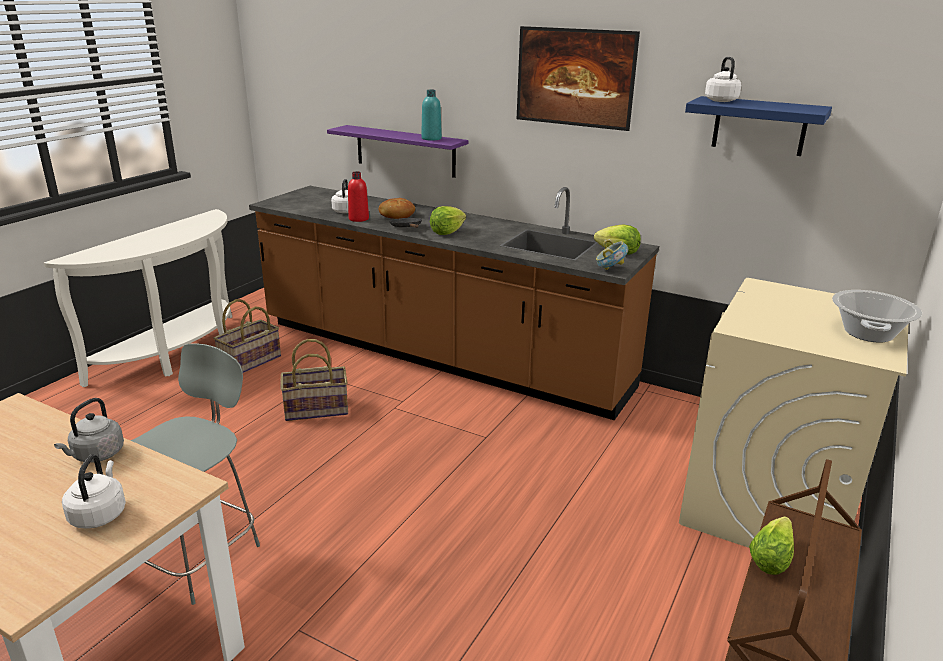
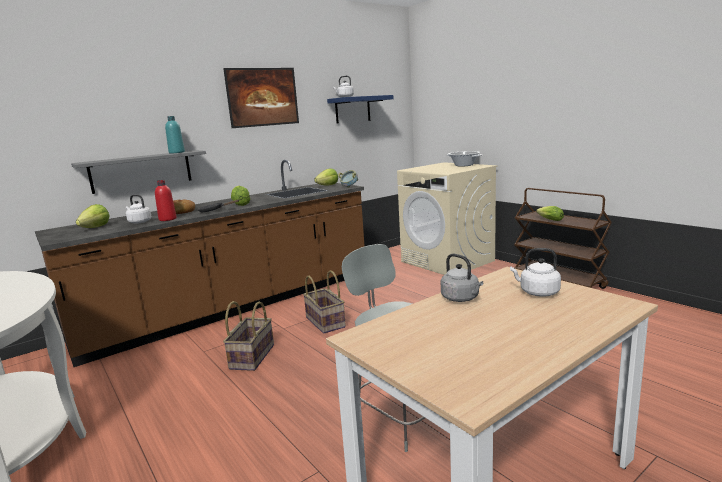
camera: 65 degrees left, 10 degrees down
basket [213,299,281,373] -> basket moved to [303,270,346,333]
purple shelf [327,125,468,178] -> grey shelf [71,150,206,194]
none -> lettuce [76,204,109,228]

